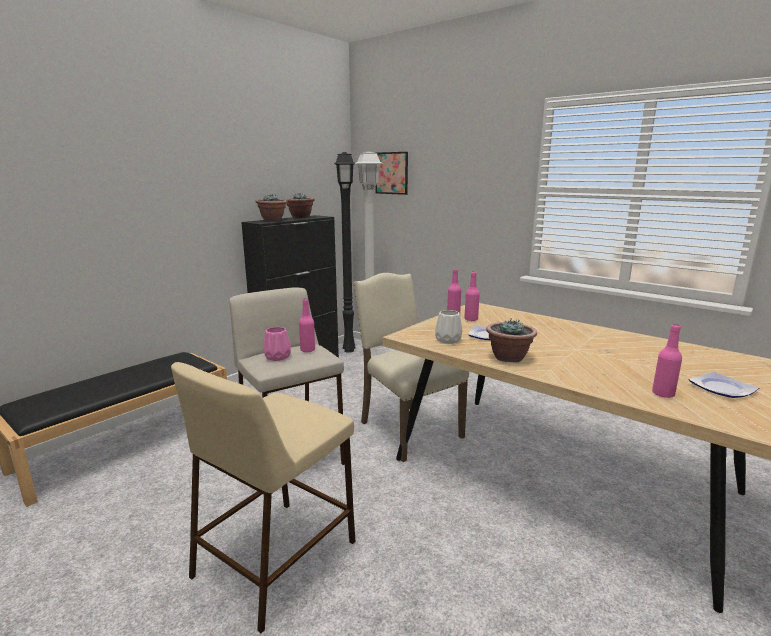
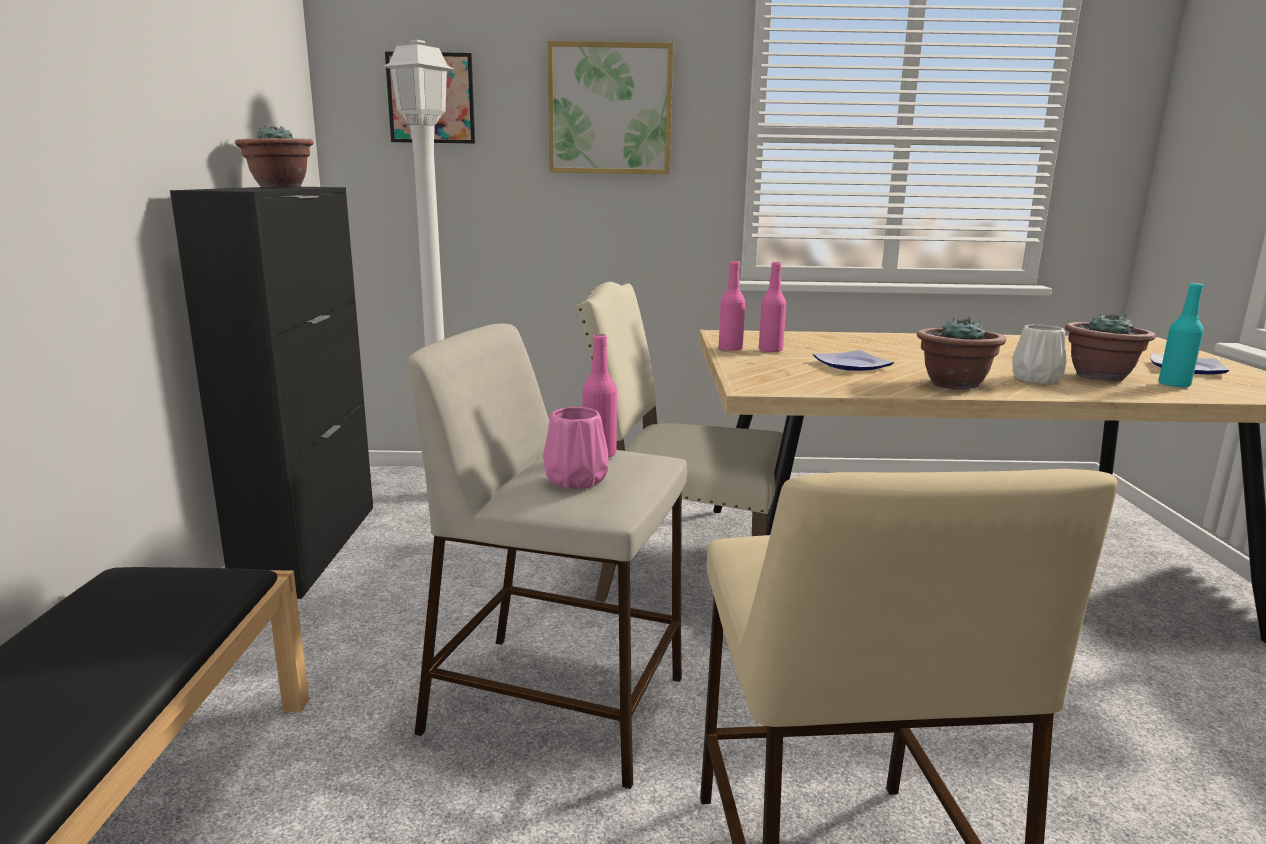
camera: 40 degrees left, 0 degrees up
potted plant [255,194,288,221] -> potted plant moved to [1065,313,1156,382]
black floor lamp [334,152,356,353] -> none
white vase [435,310,463,344] -> white vase moved to [1012,325,1067,384]
pink bottle [652,324,682,398] -> turquoise bottle [1158,283,1204,388]
none -> picture [547,41,673,174]

